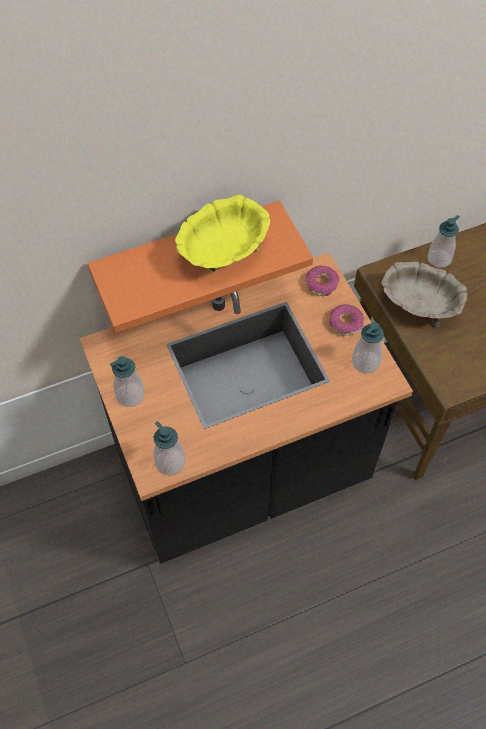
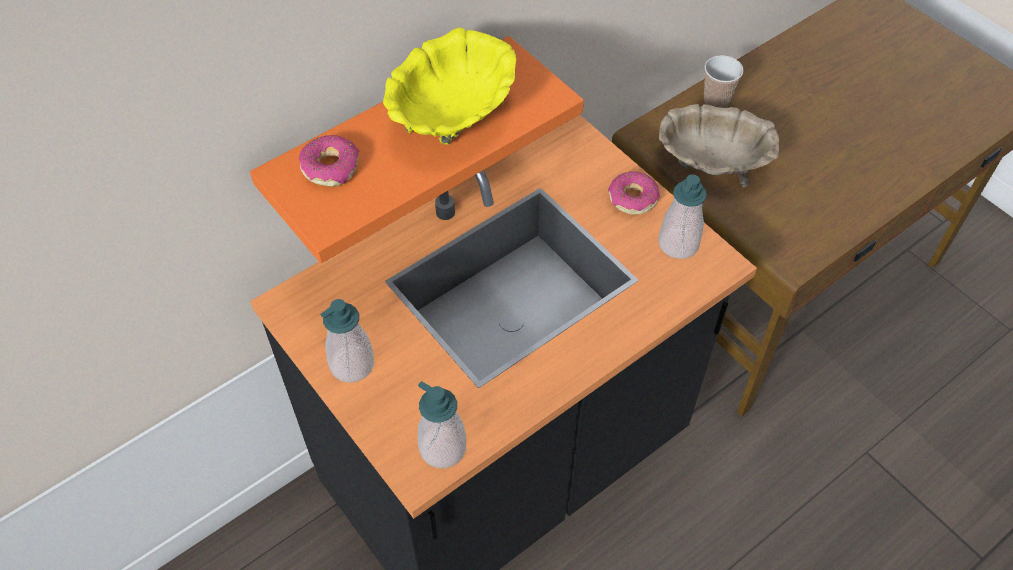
camera: 15 degrees left, 5 degrees down
donut [306,266,339,296] -> donut moved to [299,135,359,187]
soap dispenser [427,215,460,268] -> cup [704,55,744,108]

